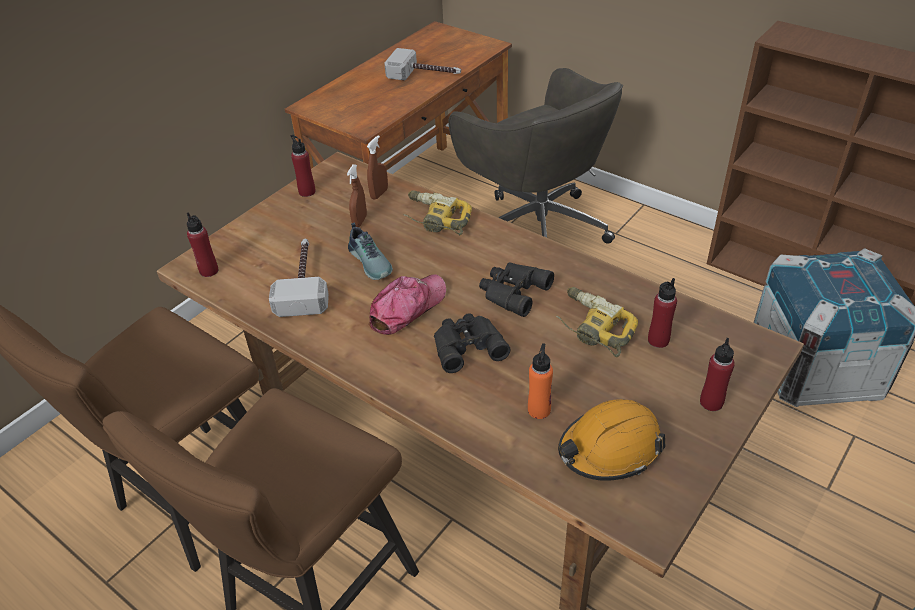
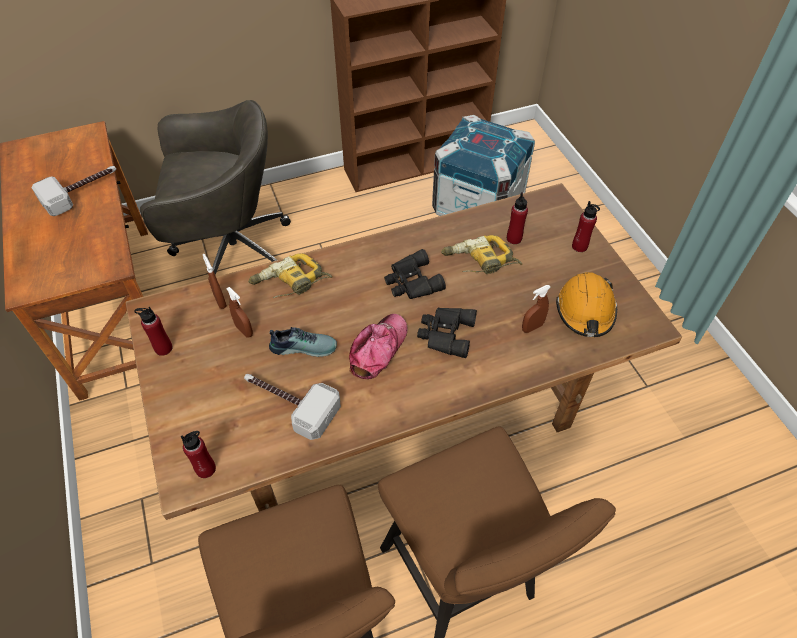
camera: 60 degrees left, 10 degrees up
cap [368,274,446,335] -> cap turned 45 degrees clockwise [349,314,407,379]
orange bottle [528,343,553,419] -> brown spray bottle [522,285,551,333]

